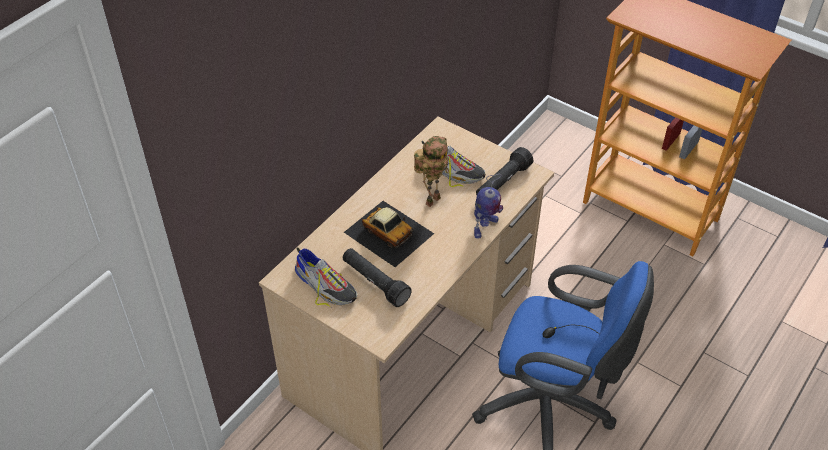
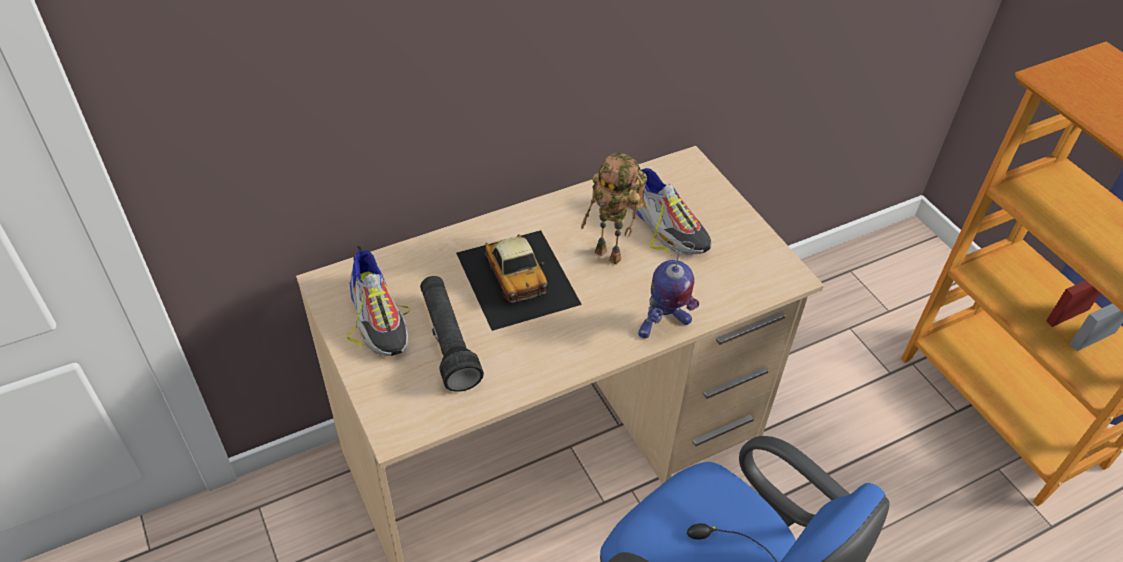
camera: 25 degrees right, 0 degrees up
toy robot [414,136,450,207] -> toy robot turned 60 degrees clockwise [581,153,647,265]
black flashlight [476,147,533,195] -> none

